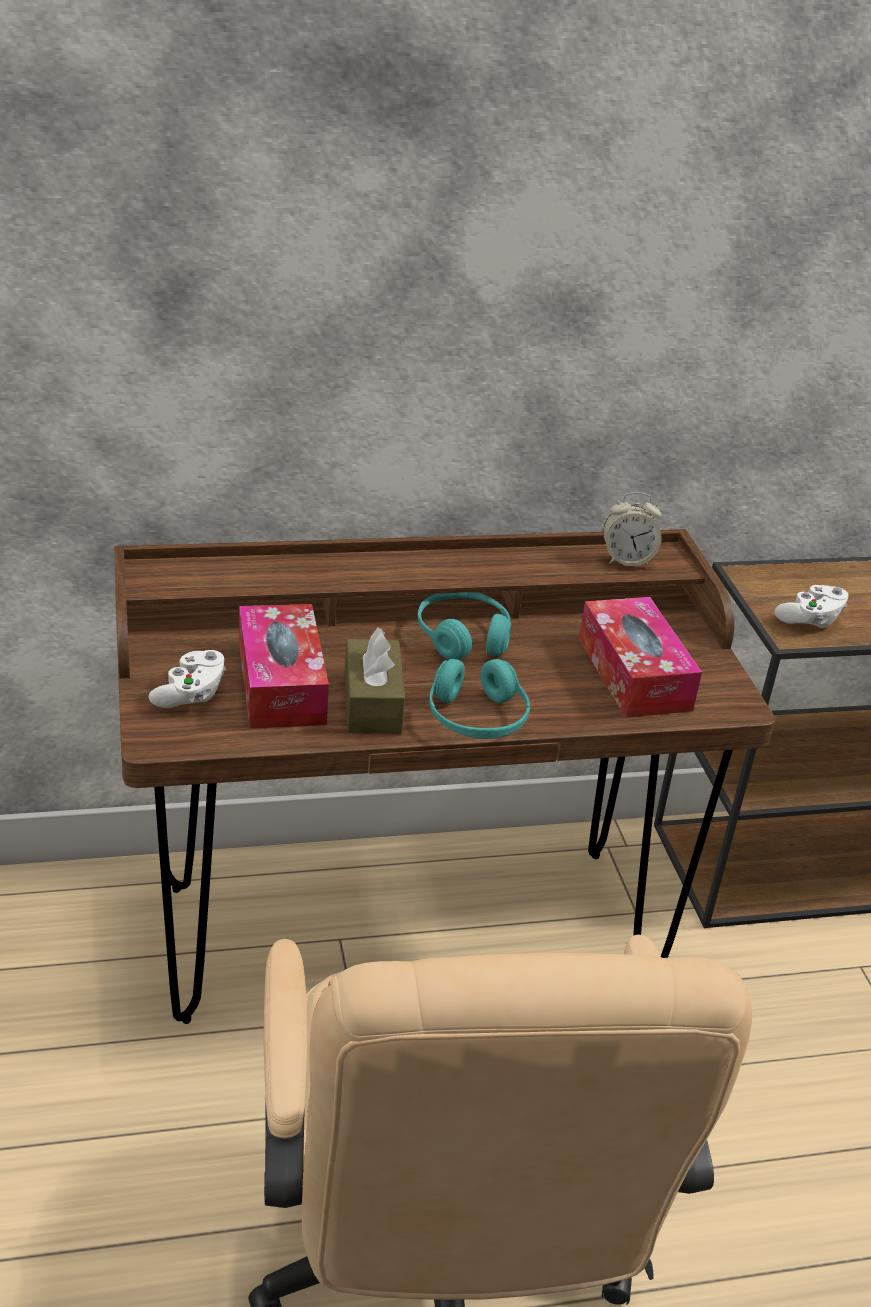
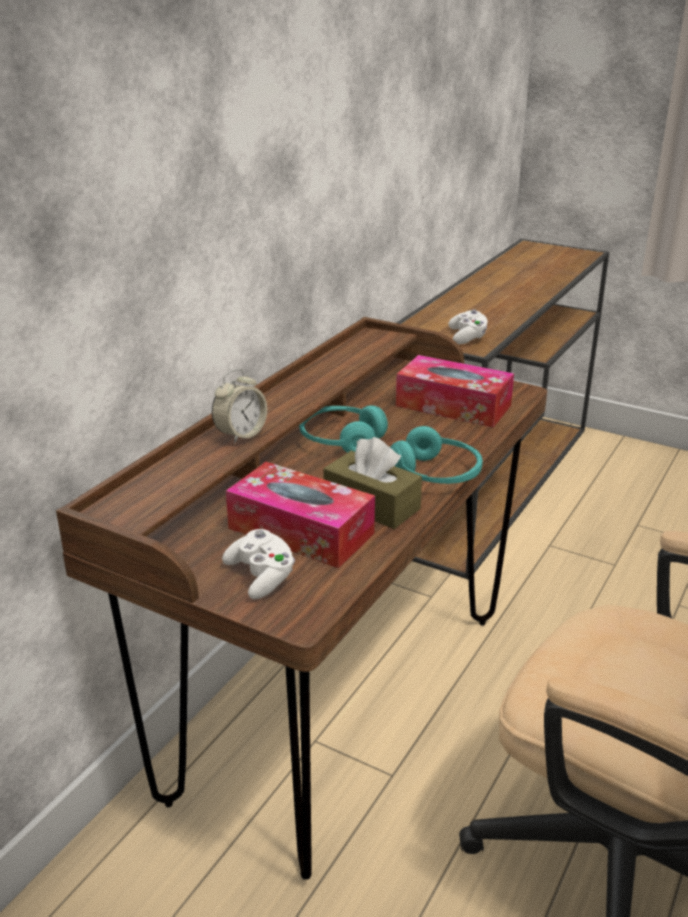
camera: 45 degrees left, 5 degrees down
alarm clock [603,492,662,566] -> alarm clock moved to [212,369,267,444]

